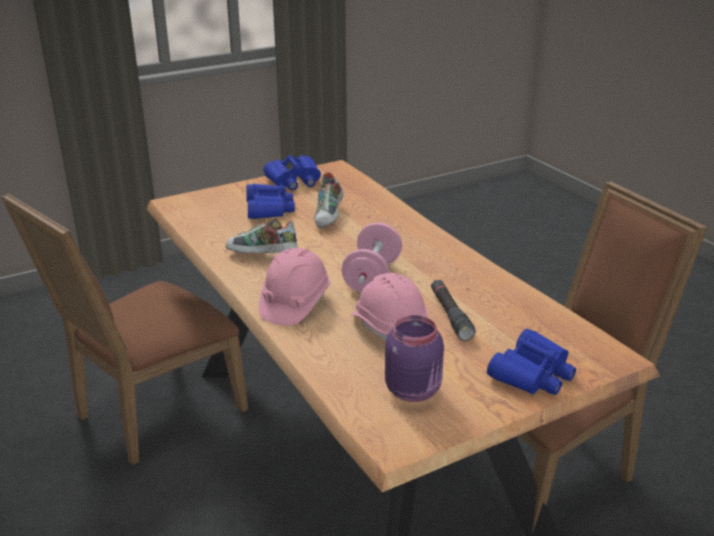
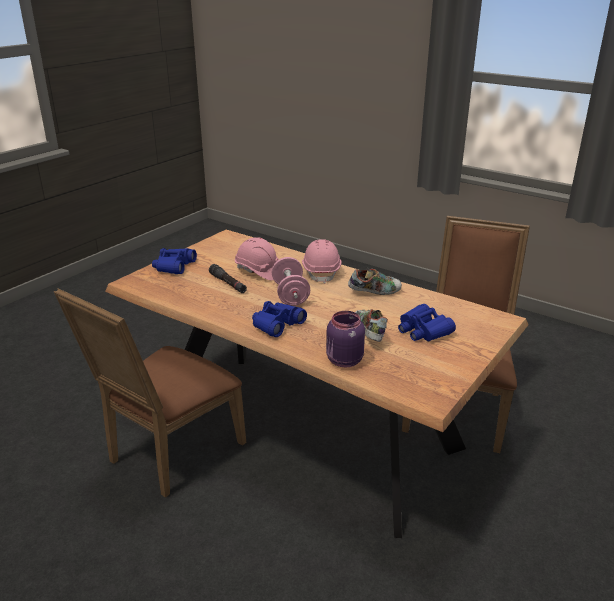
camera: 155 degrees right, 0 degrees up
blue binoculars [264,155,321,191] -> blue binoculars moved to [252,301,307,337]
purple jar [385,315,444,402] -> purple jar moved to [326,311,365,367]

